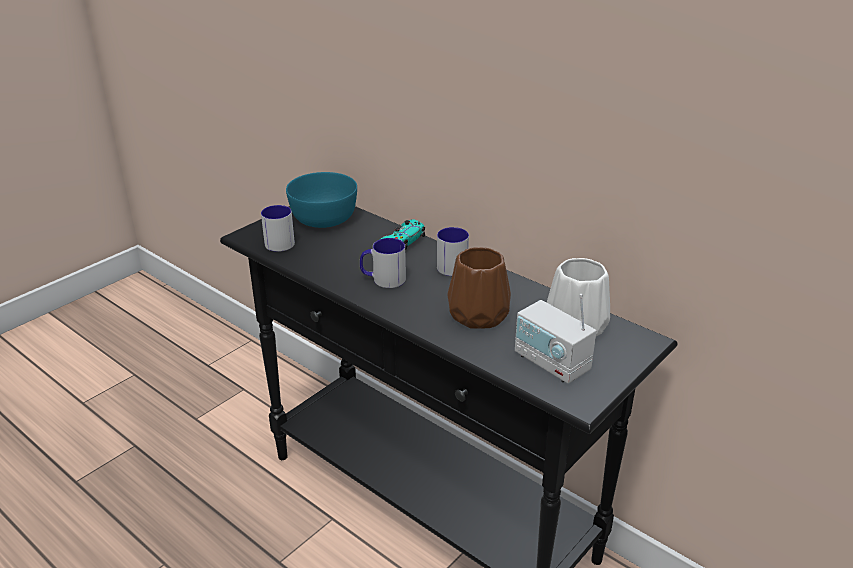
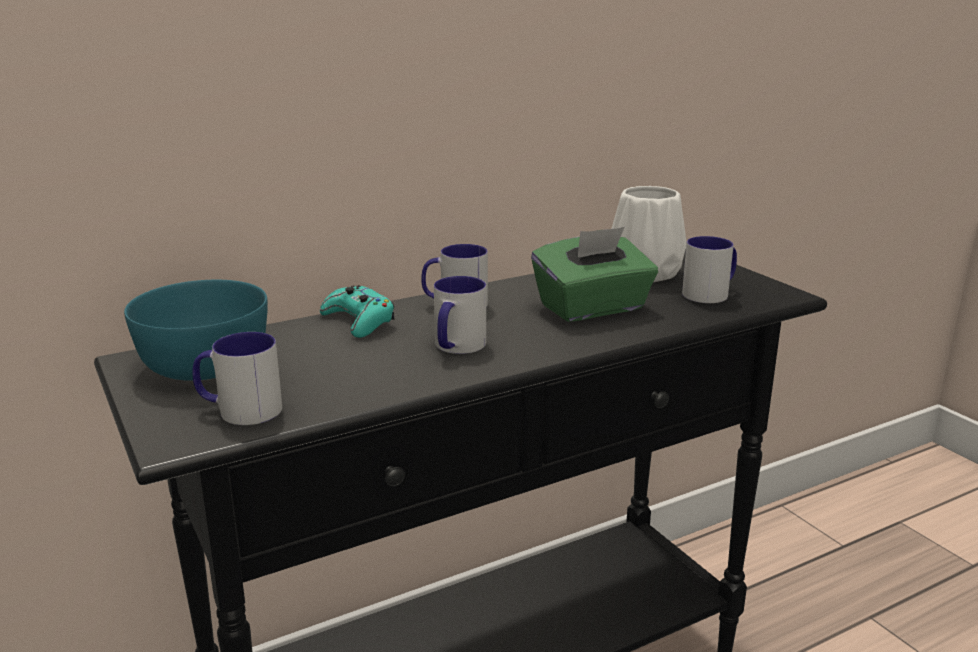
camera: 70 degrees left, 10 degrees down
brown vase [447,247,511,329] -> green tissue box [531,227,658,322]
radio [515,294,597,384] -> mug [682,236,737,303]

